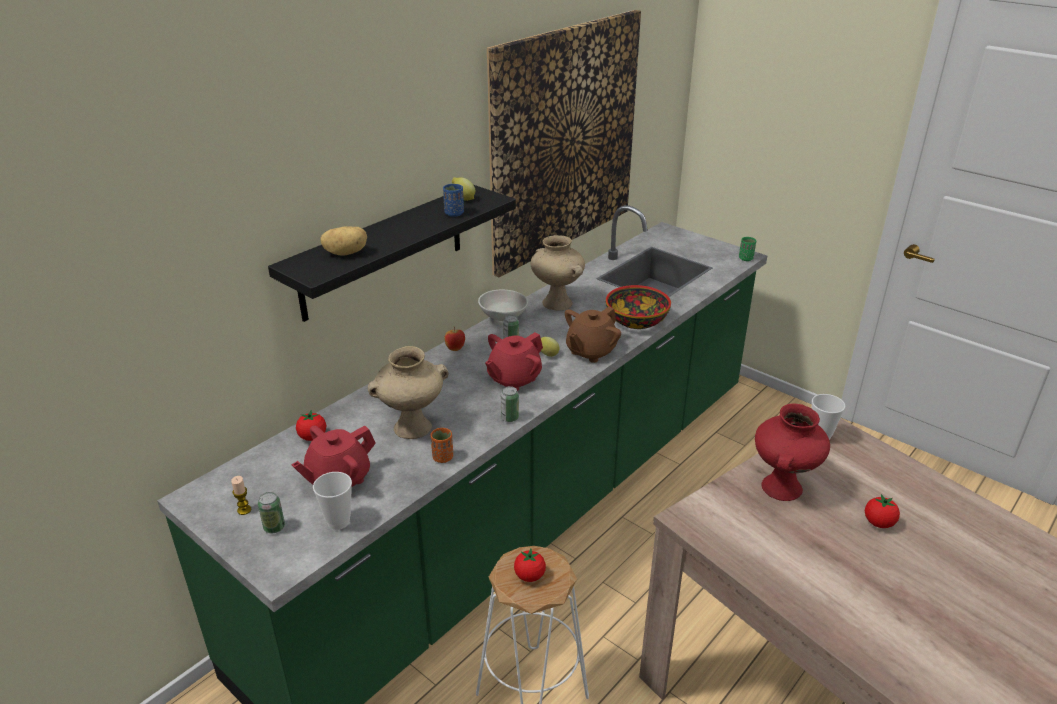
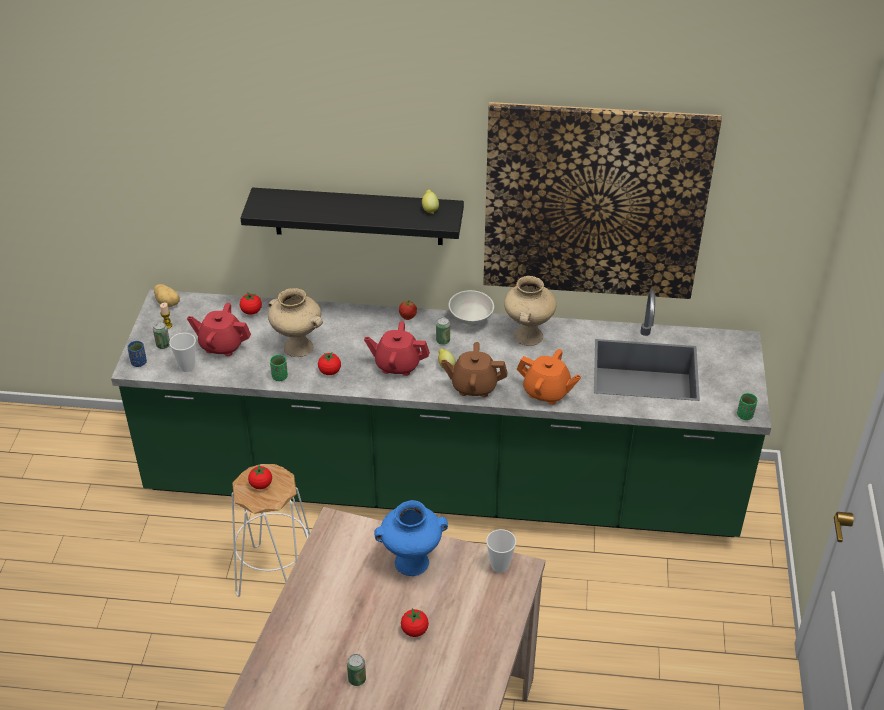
camera: 55 degrees right, 10 degrees up
potato [320,227,367,256] -> potato moved to [154,284,180,307]
orange cup [431,428,453,463] -> green cup [270,355,288,381]
blue cup [443,184,464,217] -> blue cup moved to [127,341,147,367]
can [501,386,519,422] -> can moved to [347,654,366,686]
bowl [606,285,671,329] -> orange teapot [516,349,581,405]
red vase [755,403,830,501] -> blue vase [374,500,448,576]
none -> tomato [318,352,341,375]

